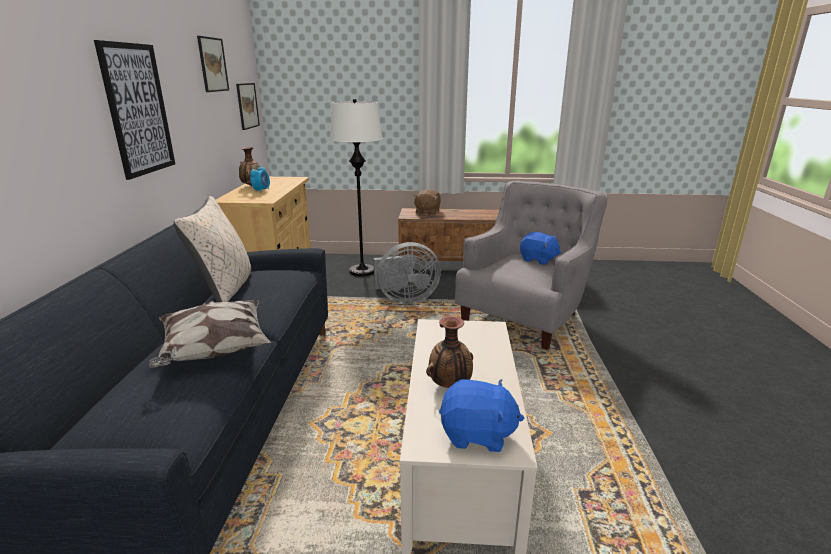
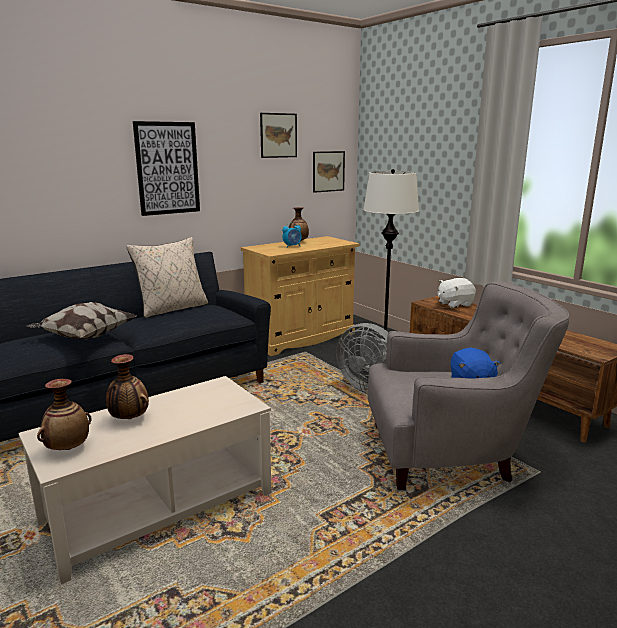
camera: 50 degrees right, 5 degrees down
brown plush toy [413,189,441,215] -> white plush toy [438,278,476,308]
blue plush toy [439,379,524,452] -> vase [37,379,92,450]

